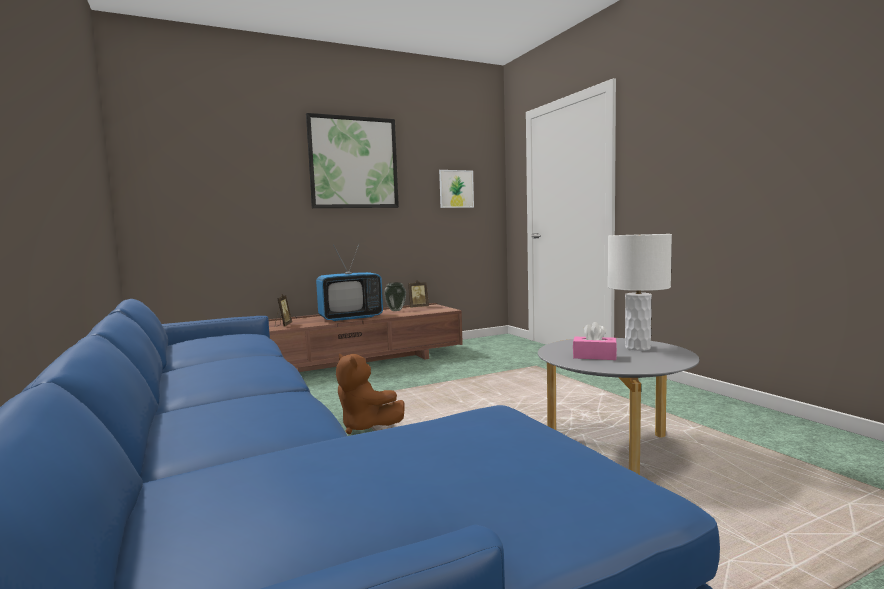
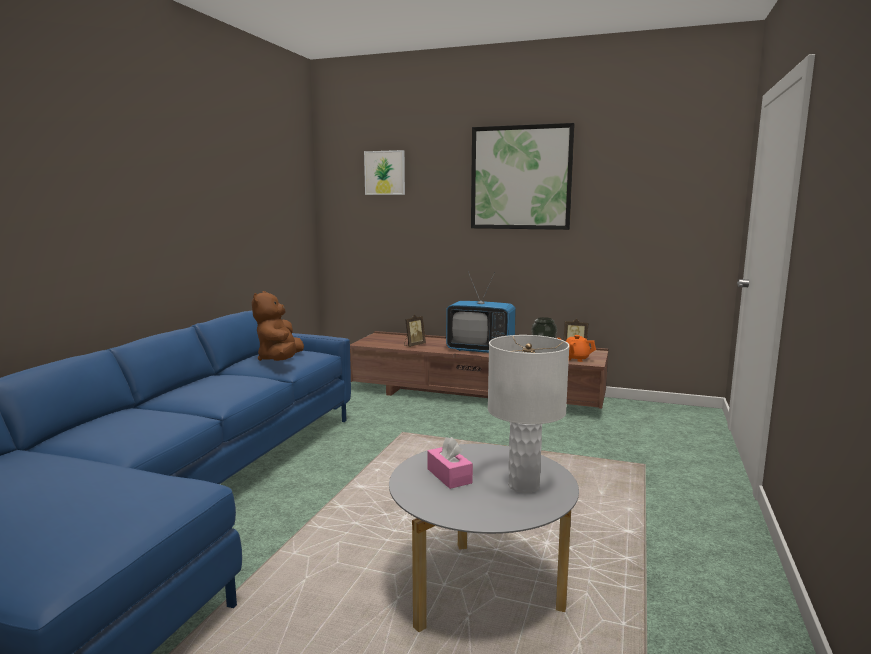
camera: 45 degrees right, 5 degrees up
brown plush toy [336,353,405,434] -> brown plush toy moved to [252,291,304,361]
picture [439,170,474,208] -> picture moved to [364,150,405,195]
none -> orange teapot [557,335,596,362]

